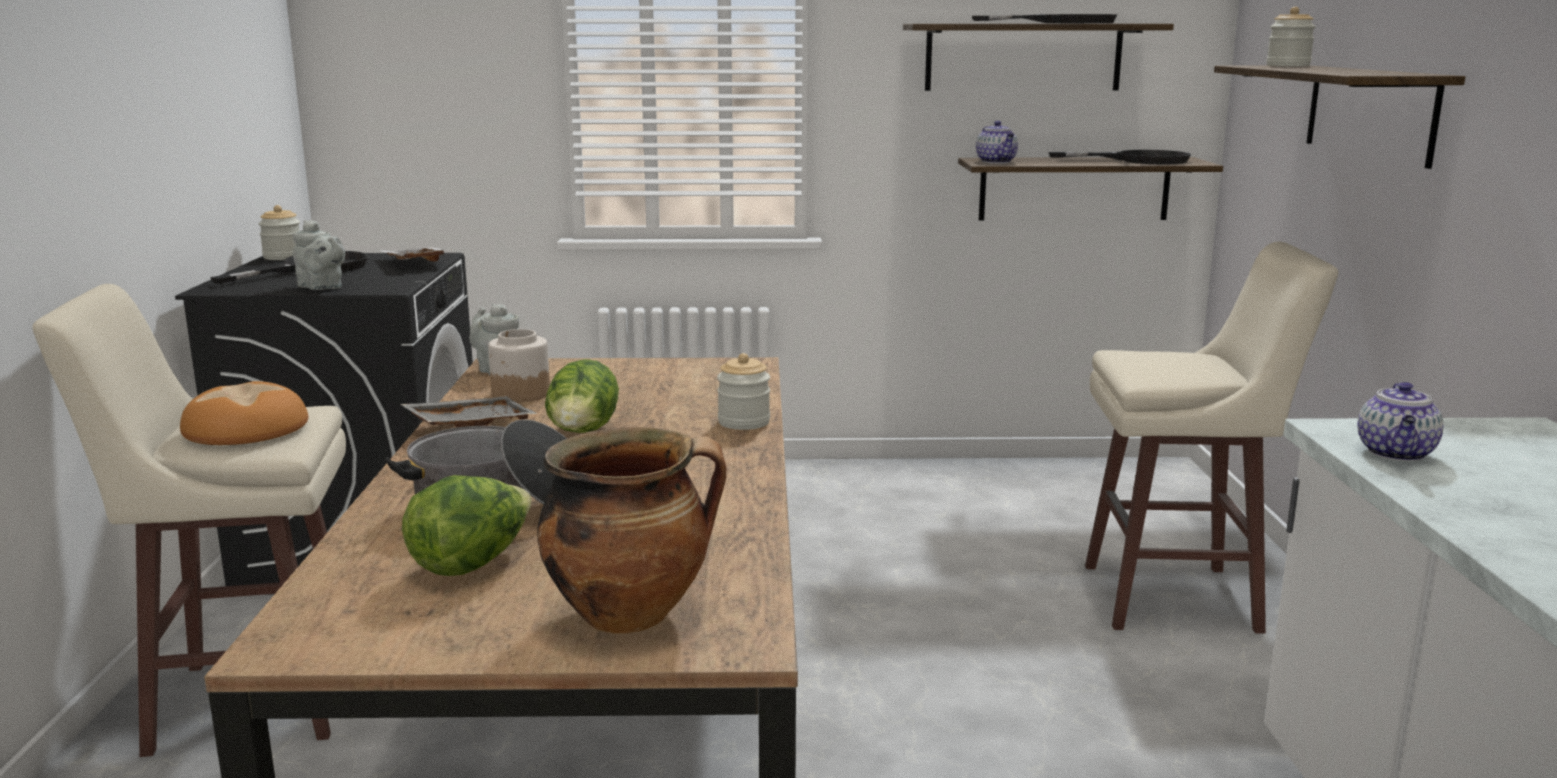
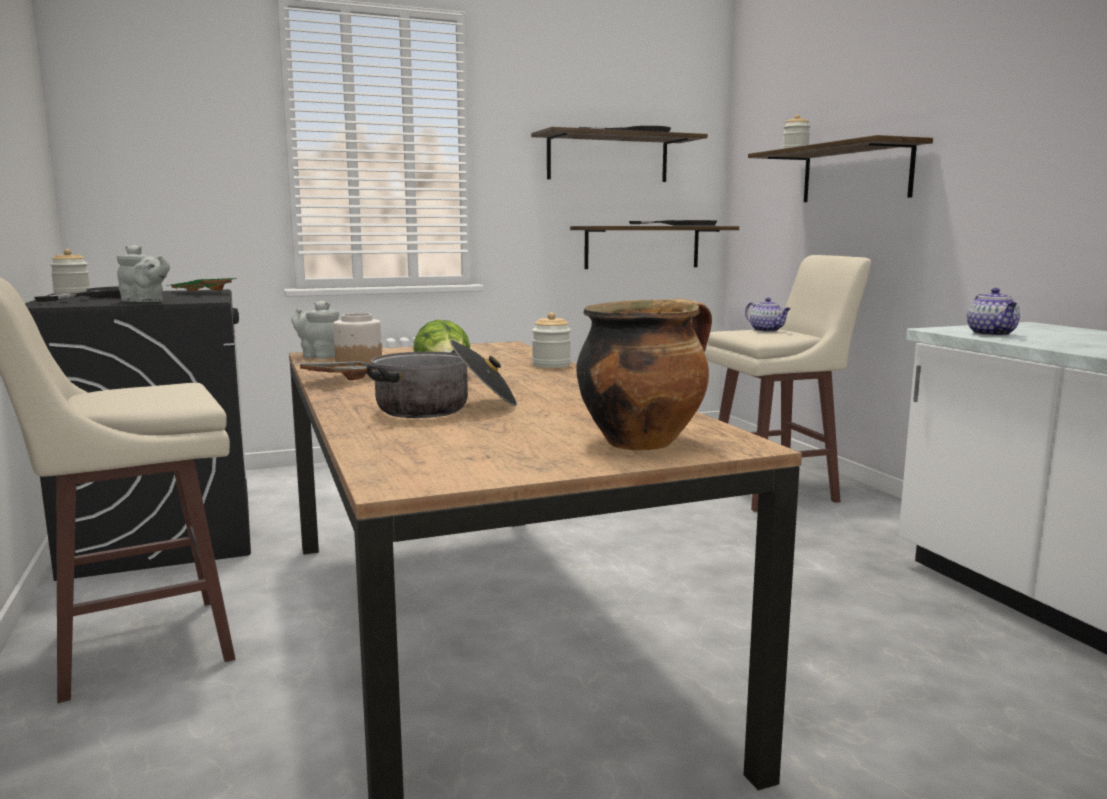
camera: 20 degrees left, 5 degrees down
bread [180,381,308,445] -> none
white tray [382,248,450,262] -> green tray [169,278,237,291]
lettuce [402,475,532,576] -> none
teapot [976,121,1018,163] -> teapot moved to [745,298,791,332]

